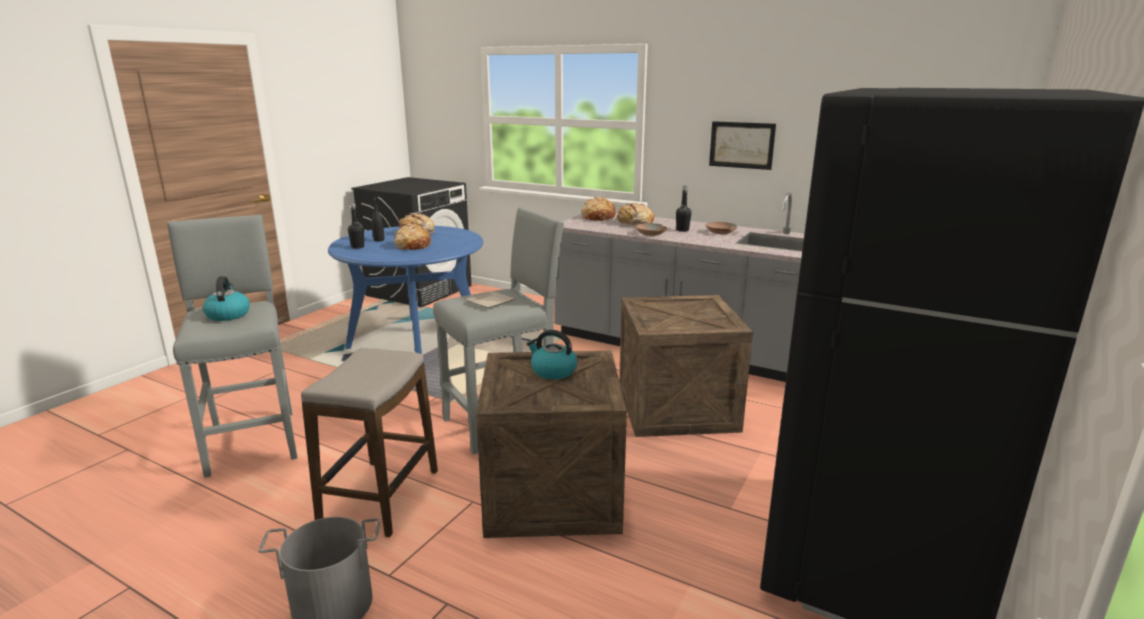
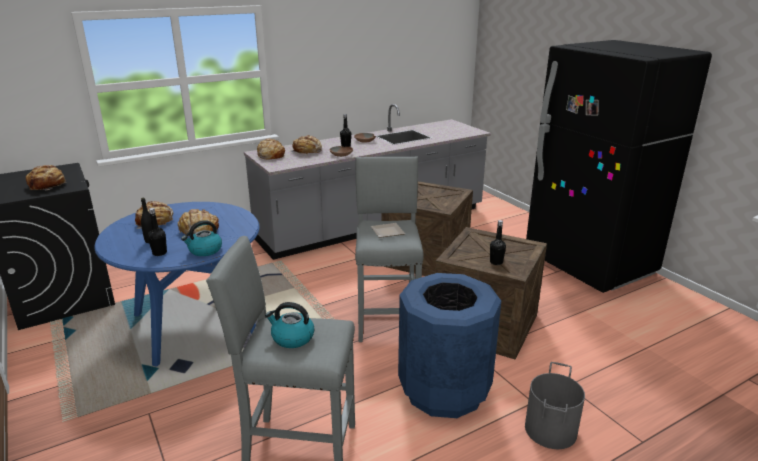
camera: 60 degrees left, 5 degrees up
stool [301,348,438,537] -> blue trash can [398,273,501,418]
kettle [527,330,577,379] -> kettle moved to [181,220,222,256]
picture [709,121,776,170] -> none
none -> bread [26,165,65,190]
none -> black bottle [490,220,506,265]

